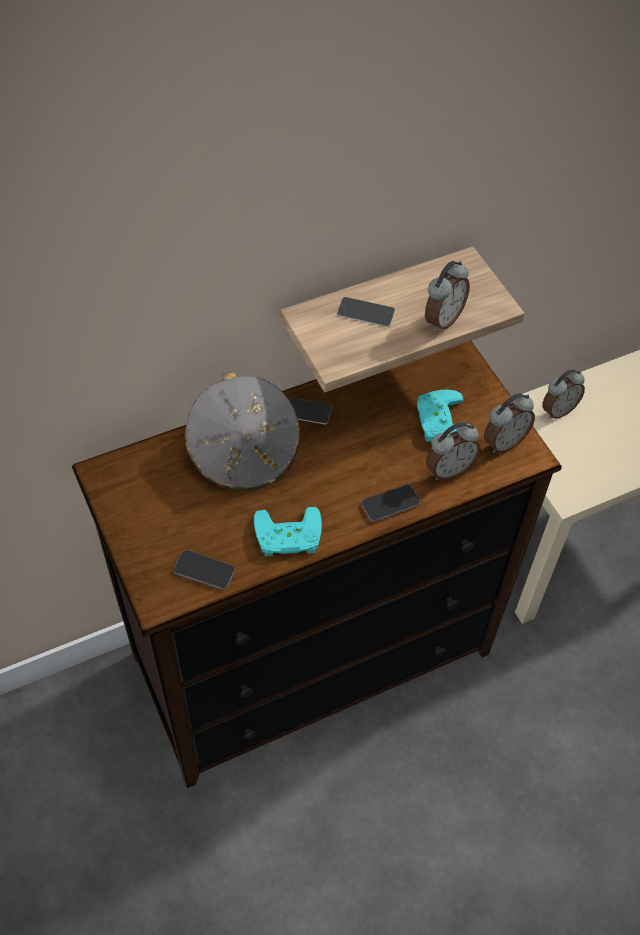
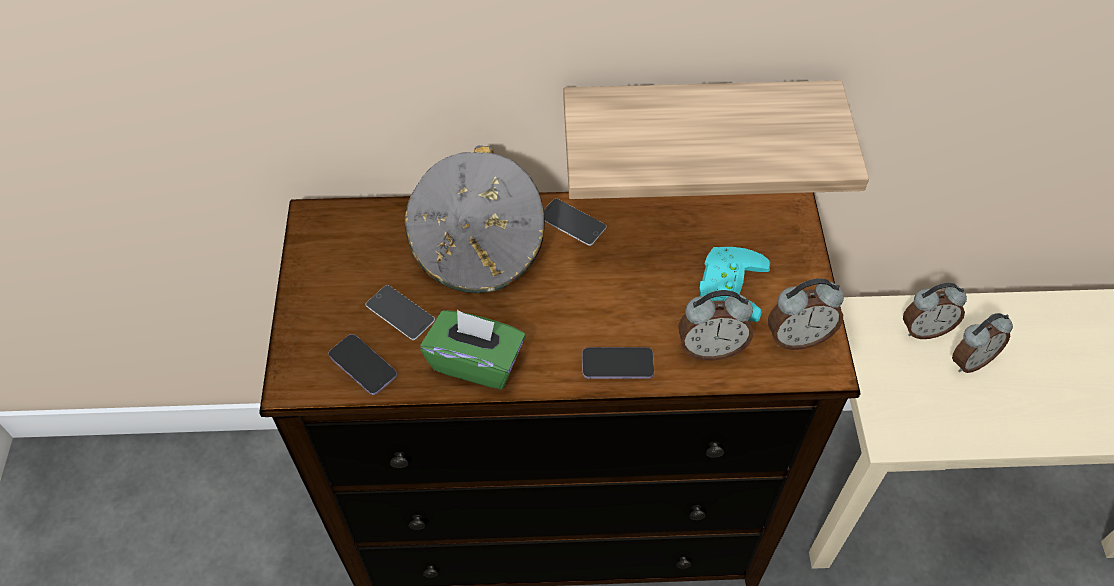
camera: 25 degrees right, 0 degrees up
turquoise game controller [254,507,322,556] -> green tissue box [420,310,526,389]
phone [337,297,395,327] -> phone moved to [365,285,435,340]
alarm clock [425,261,470,332] -> alarm clock moved to [952,313,1013,373]

